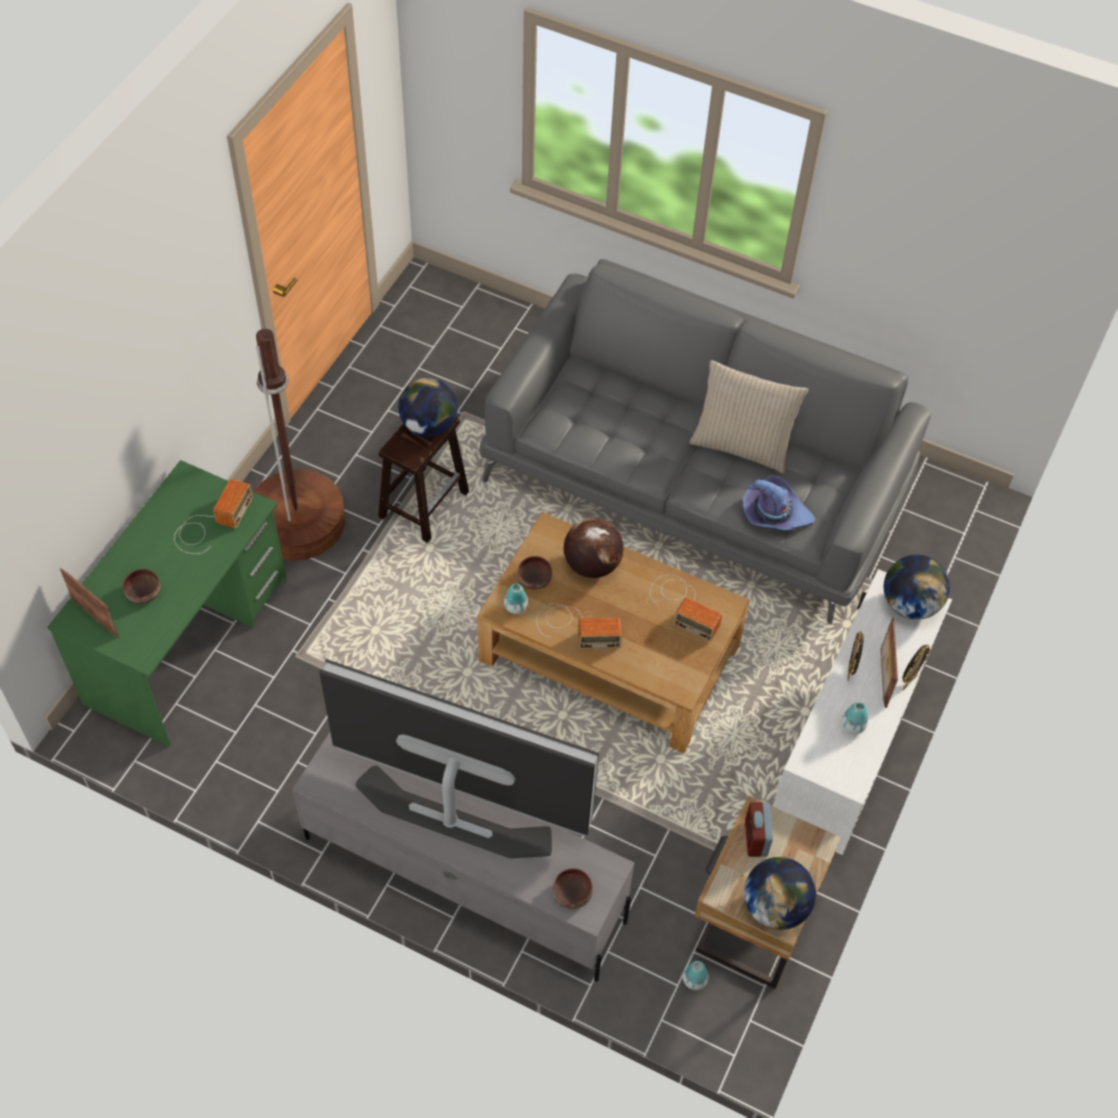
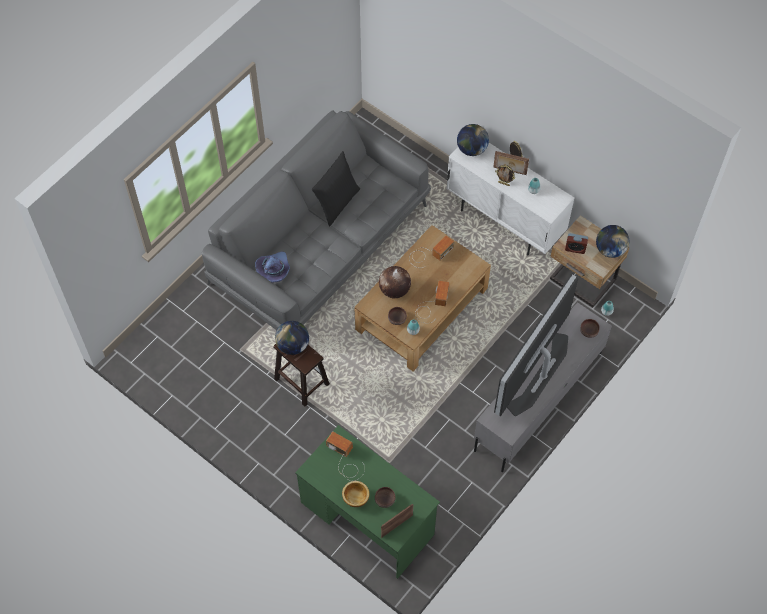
camera: 75 degrees left, 5 degrees up
brown floor lamp [253,329,345,561] -> none
beige pillow [689,360,809,473] -> black pillow [312,151,360,226]
purple hat [742,475,815,531] -> purple hat moved to [255,251,290,283]
none -> bowl [342,481,370,507]

